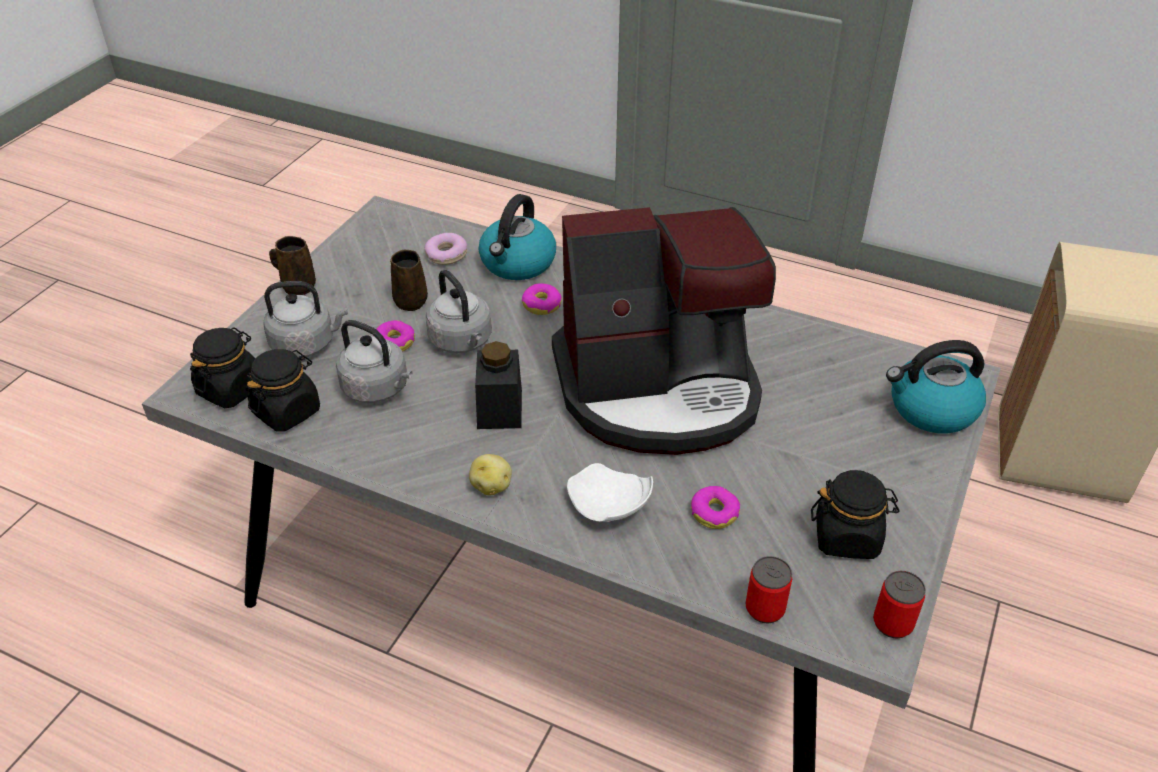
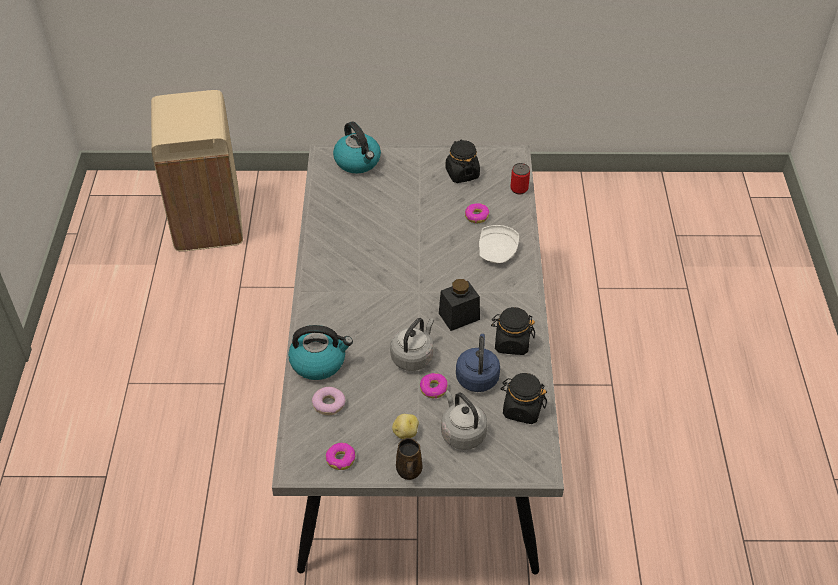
camera: 115 degrees left, 5 degrees up
black jar [190,327,255,408] -> black jar moved to [491,307,535,355]
grey kettle [336,320,413,403] -> blue kettle [456,334,500,392]
brown mug [390,250,428,311] -> none
potato [469,454,512,495] -> potato moved to [392,414,419,439]
donut [522,283,562,315] -> donut moved to [326,443,355,470]
coffee machine [552,207,776,455] -> none
can [873,571,926,639] -> none

